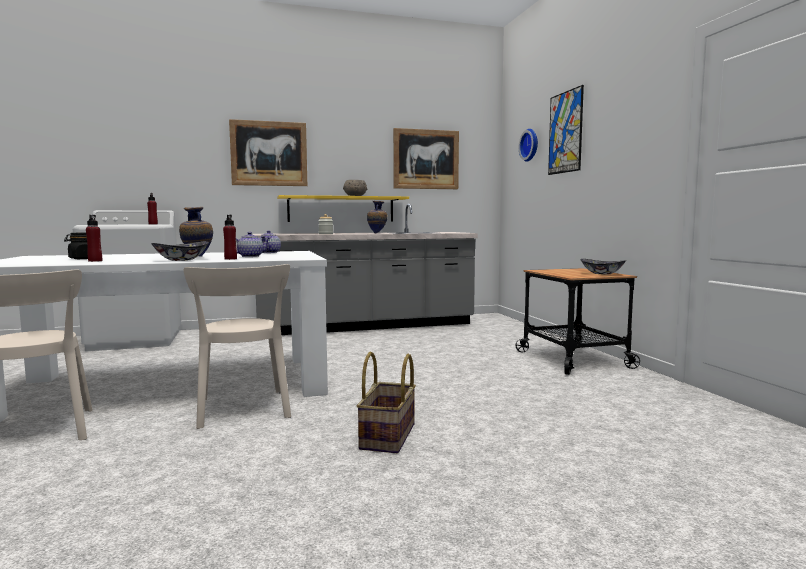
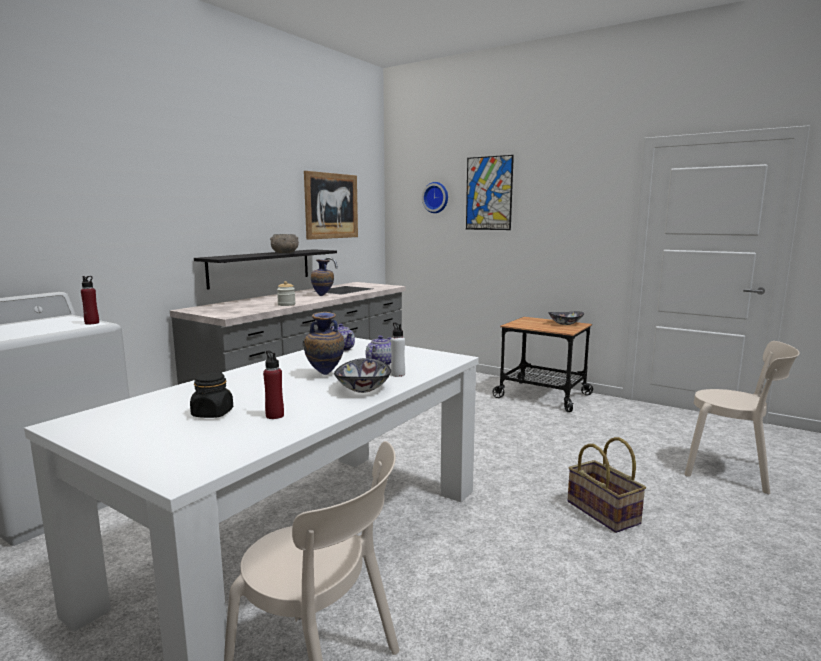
camera: 40 degrees left, 5 degrees up
beige chair [184,264,291,429] -> beige chair moved to [684,341,800,494]
red bottle [223,215,237,260] -> white bottle [391,322,405,377]
picture [229,119,308,186] -> none
yellow shelf [277,195,409,222] -> black shelf [194,249,337,290]

